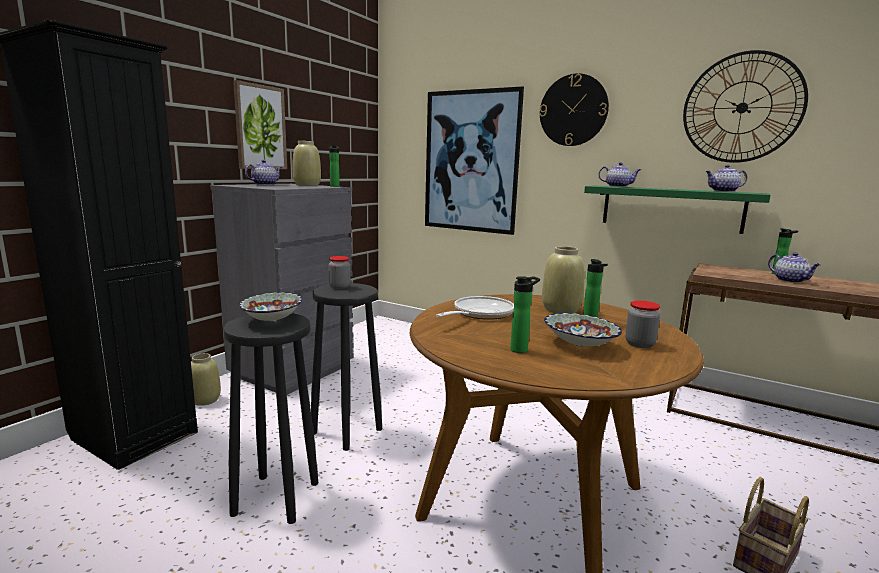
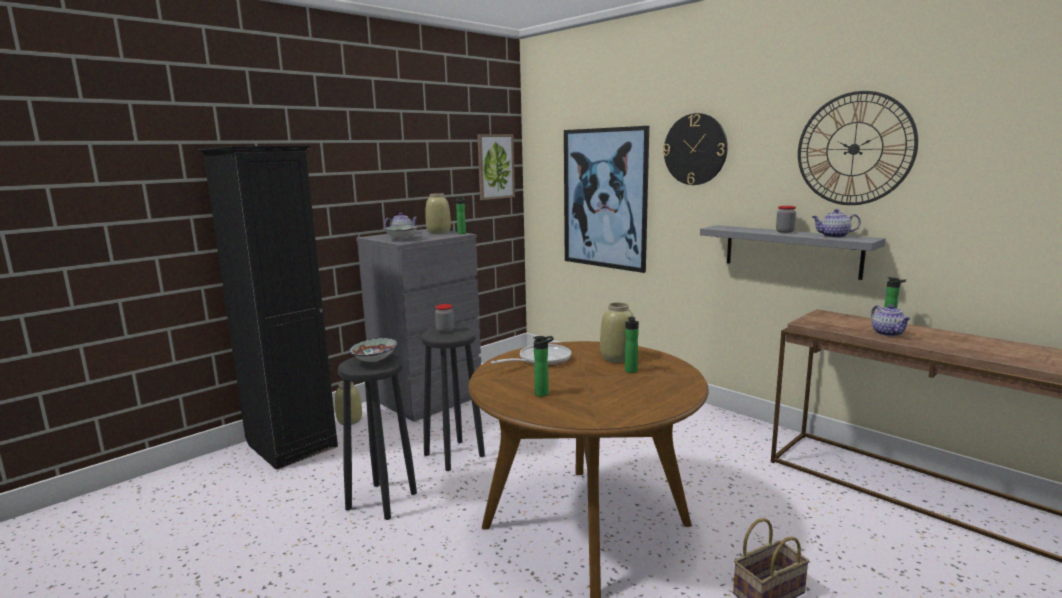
camera: 15 degrees right, 0 degrees up
picture [233,80,287,169] -> picture moved to [477,134,515,200]
bowl [544,313,622,347] -> bowl moved to [383,225,419,240]
green shelf [584,185,771,234] -> grey shelf [700,225,885,280]
teapot [598,162,641,187] -> none
jar [625,301,660,348] -> jar moved to [776,206,796,233]

